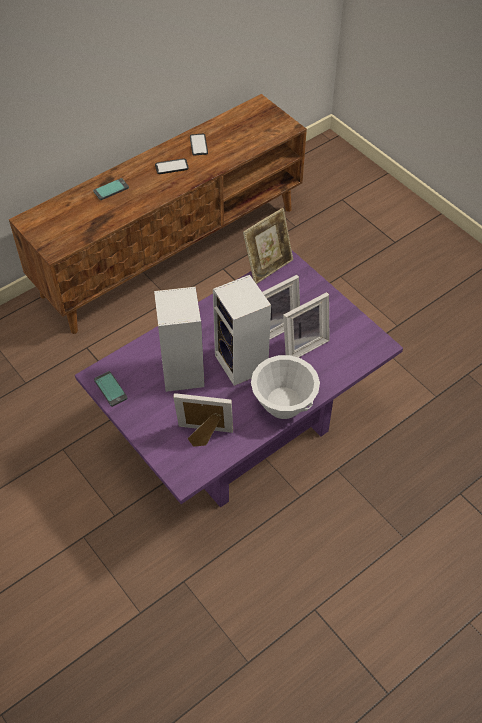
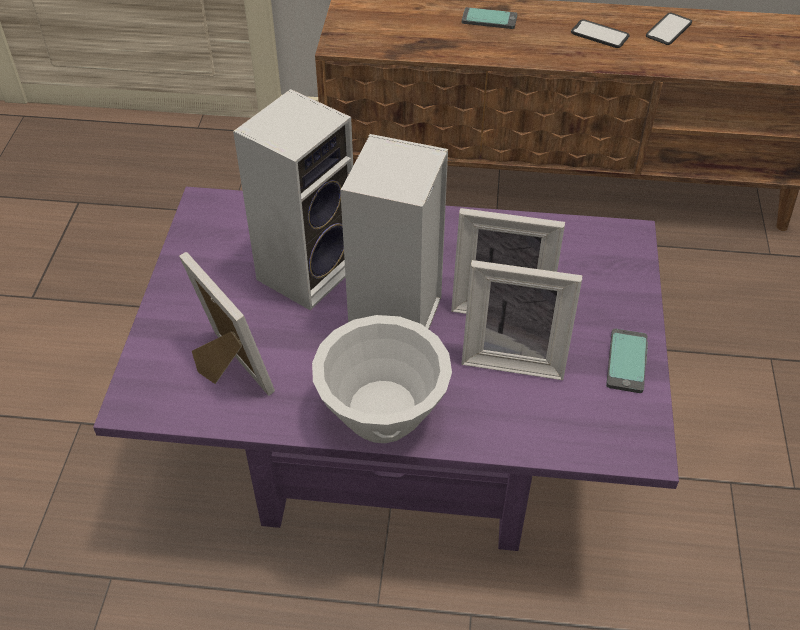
camera: 45 degrees right, 5 degrees down
phone [94,371,128,407] -> phone moved to [606,329,648,393]
picture frame [243,208,293,284] -> none

